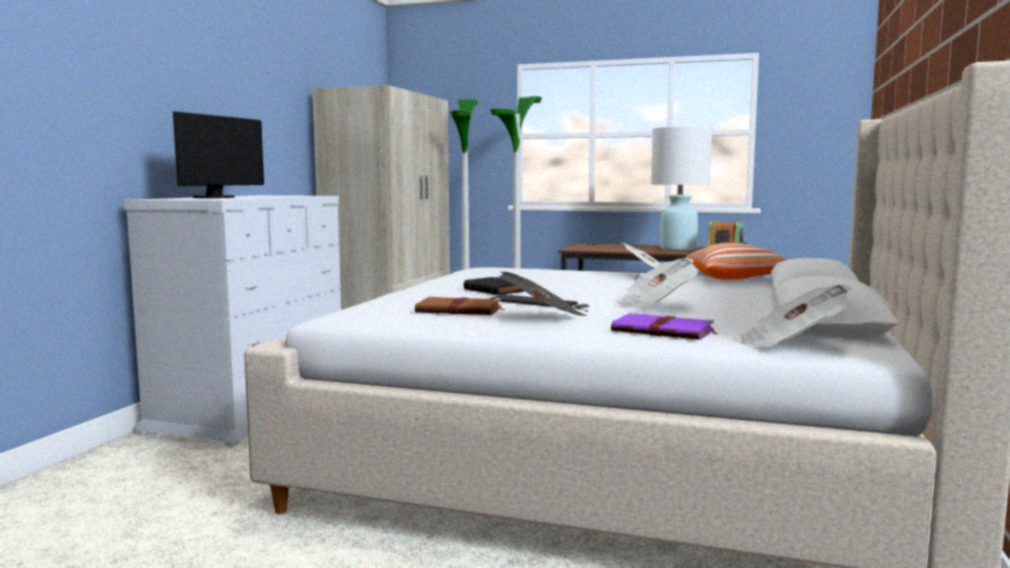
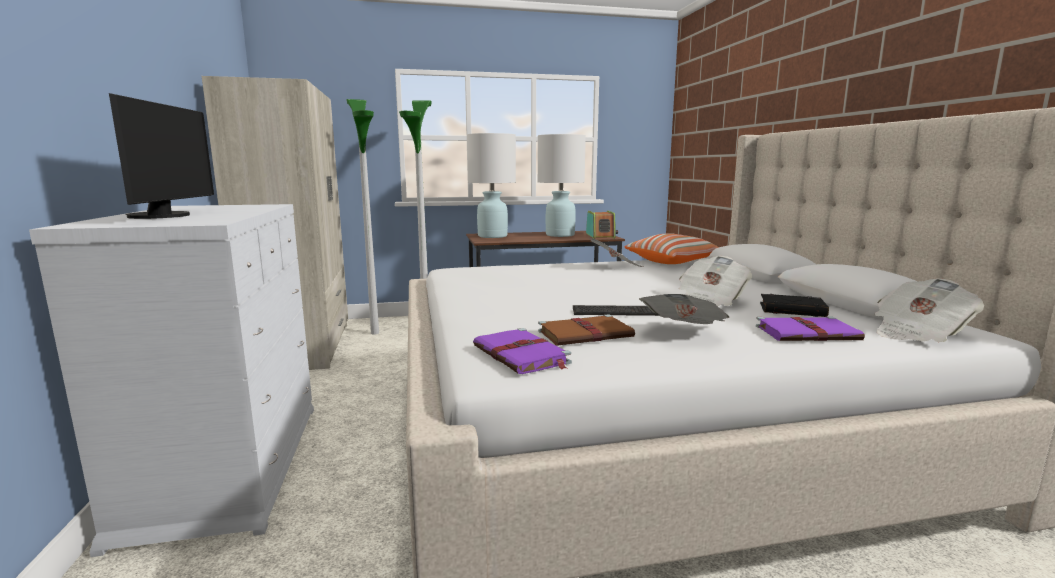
camera: 30 degrees left, 5 degrees up
black book [463,277,525,295] -> black book moved to [760,294,829,317]
none -> white table lamp [467,133,516,238]
none -> purple book [473,328,572,374]

